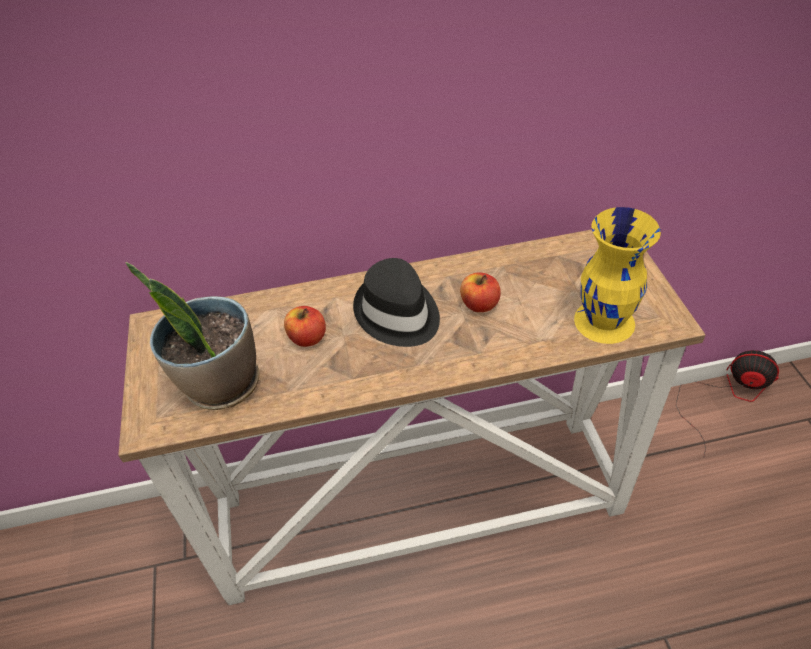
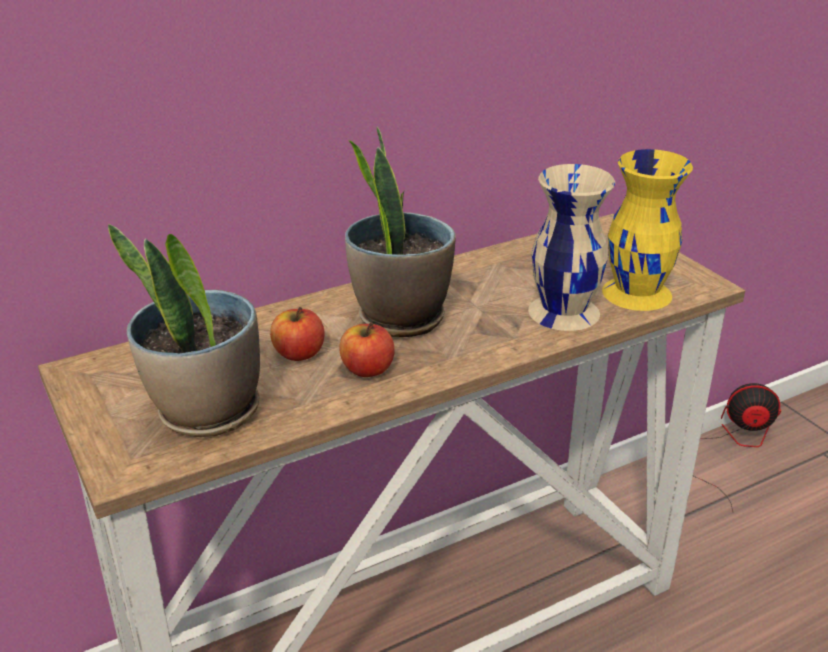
camera: 20 degrees left, 15 degrees down
black hat [353,258,440,347] -> potted plant [345,127,456,337]
apple [460,272,501,312] -> apple moved to [339,322,395,377]
none -> beige vase [528,164,615,331]

